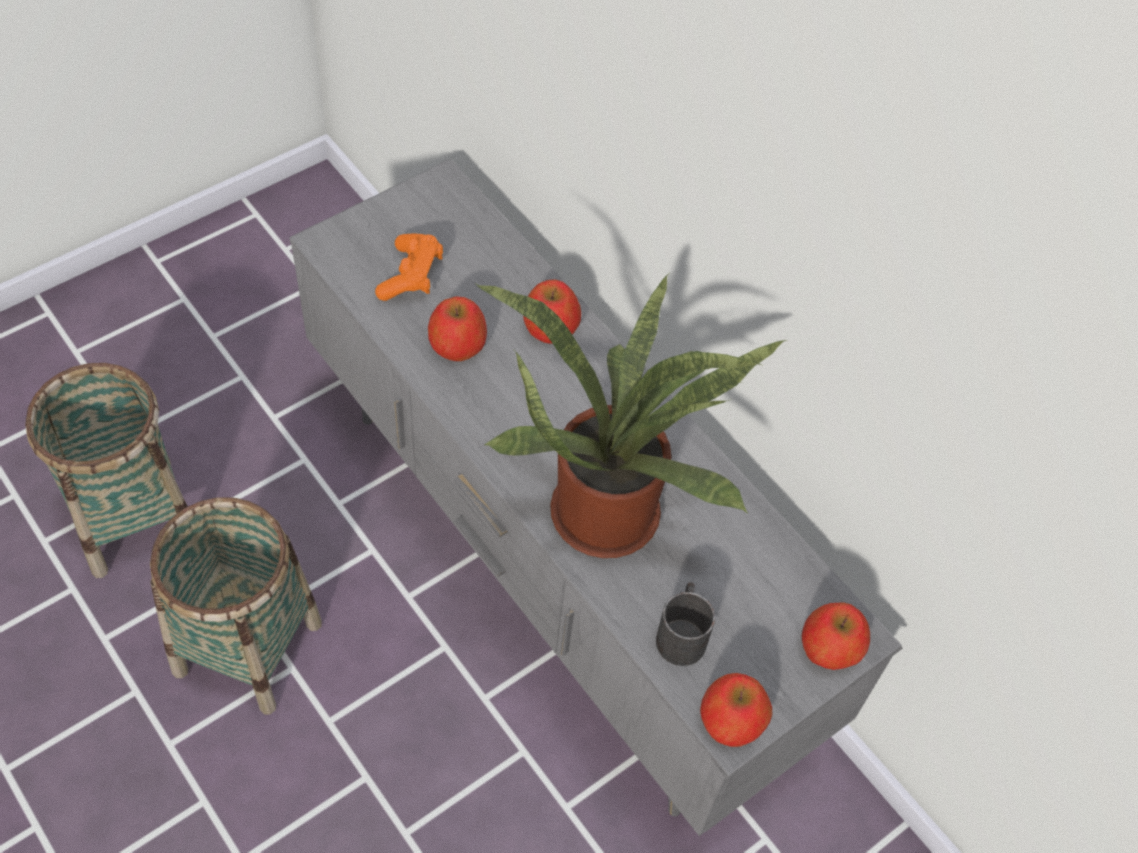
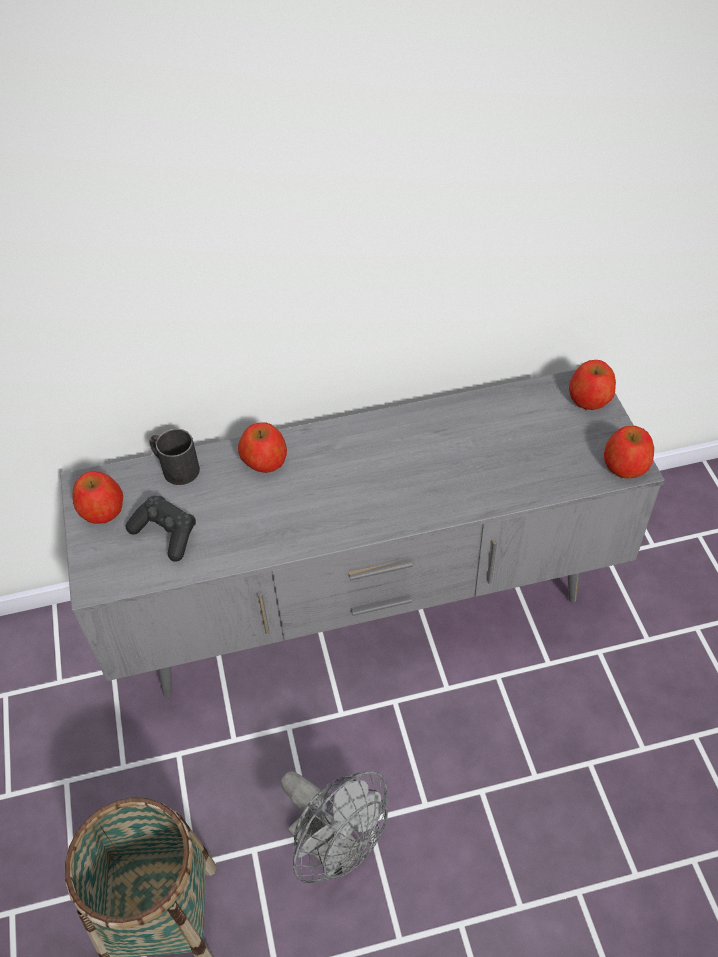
camera: 60 degrees left, 5 degrees down
basket [150,497,322,714] -> grey fan [281,771,388,883]
orange game controller [375,233,443,301] -> black game controller [126,496,196,562]
apple [428,296,487,361] -> apple moved to [72,471,123,524]
potted plant [475,274,788,558] -> none
black mug [656,582,715,666] -> black mug moved to [149,429,200,485]

